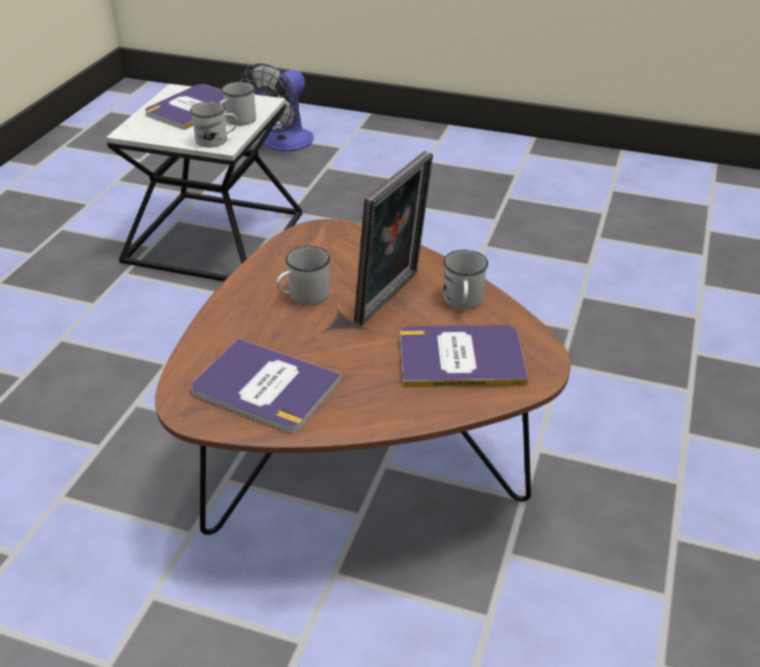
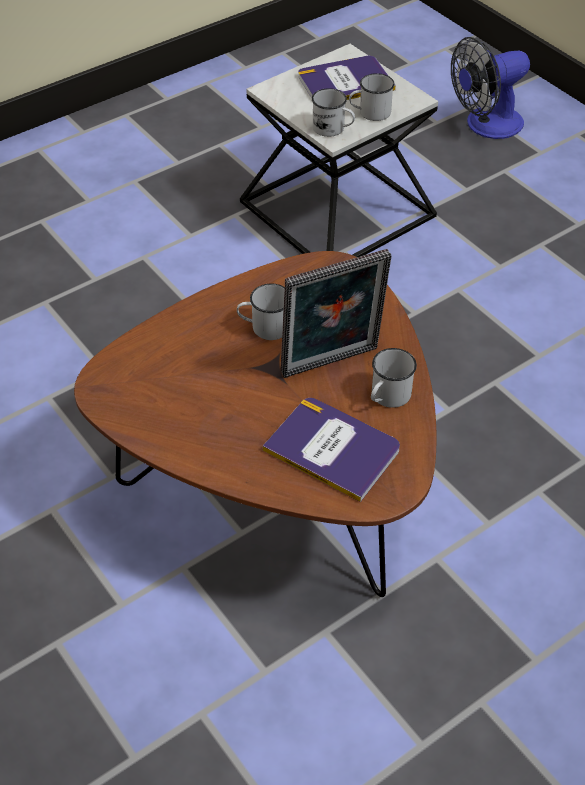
camera: 35 degrees right, 10 degrees up
book [191,338,341,432] -> none

